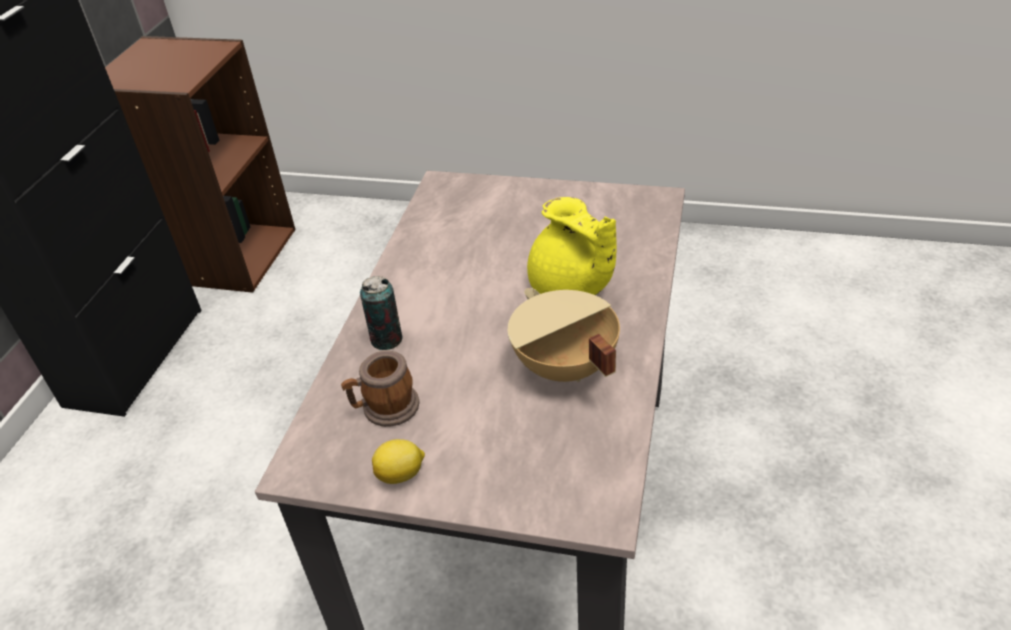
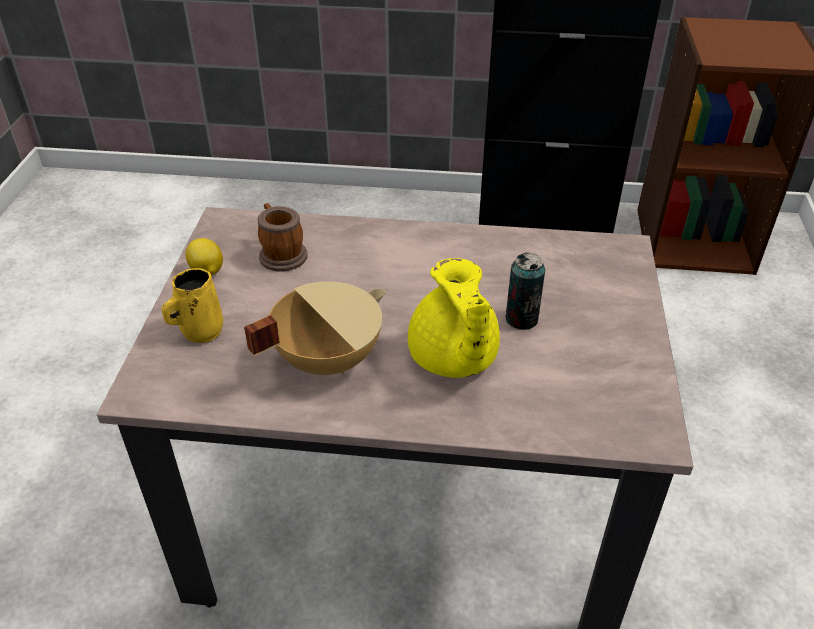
camera: 80 degrees right, 0 degrees up
can [359,276,403,350] -> can moved to [505,253,545,330]
yellow teapot [527,197,617,295] -> yellow teapot turned 60 degrees counterclockwise [408,258,500,378]
none -> yellow mug [162,268,223,343]

